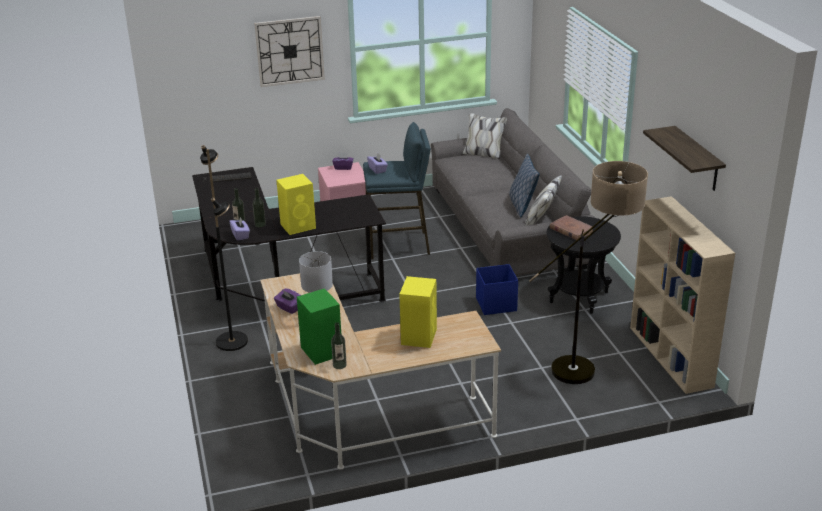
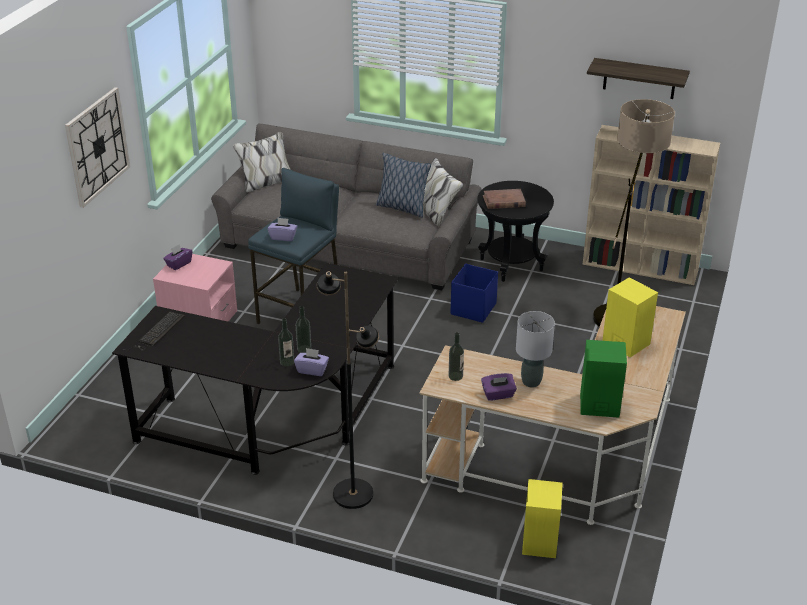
camera: 55 degrees left, 5 degrees up
yellow speaker [276,174,316,235] -> yellow speaker moved to [522,479,563,558]
bottle [331,322,347,369] -> bottle moved to [449,332,464,381]

